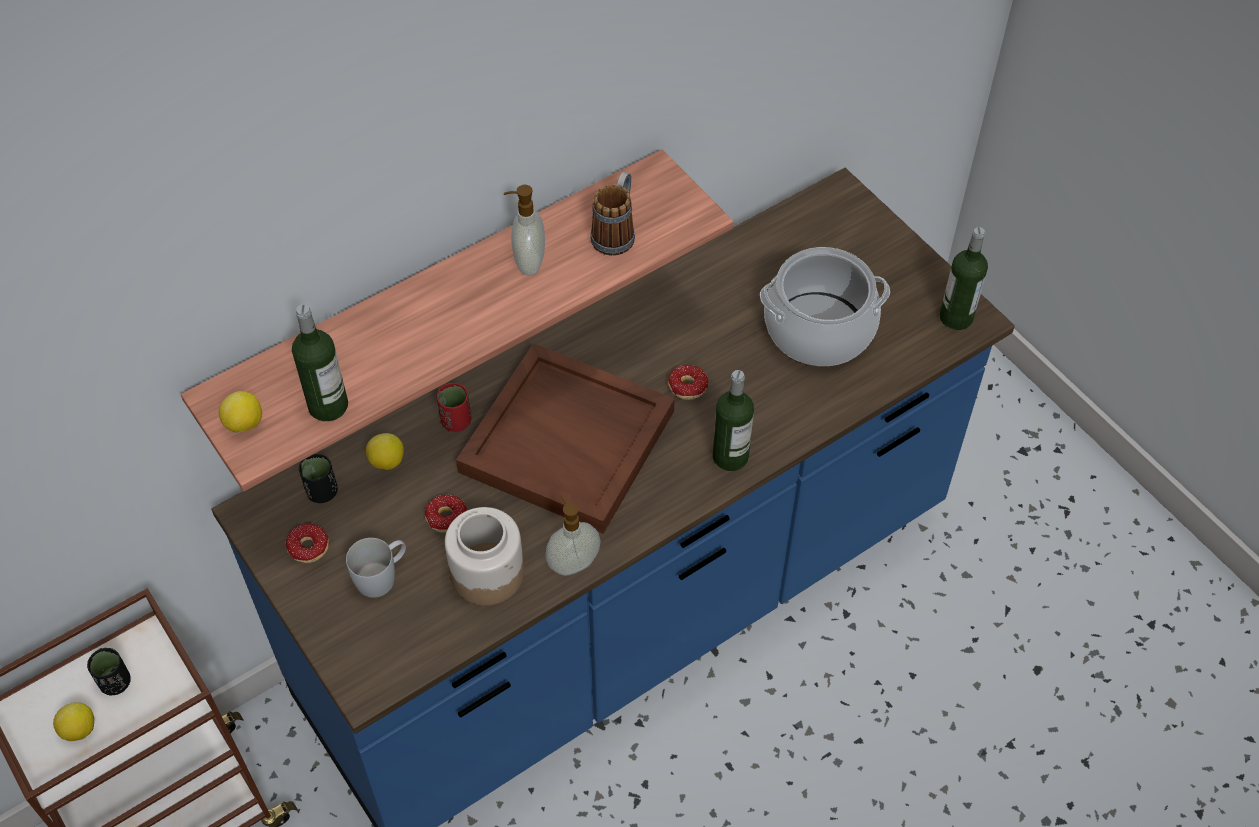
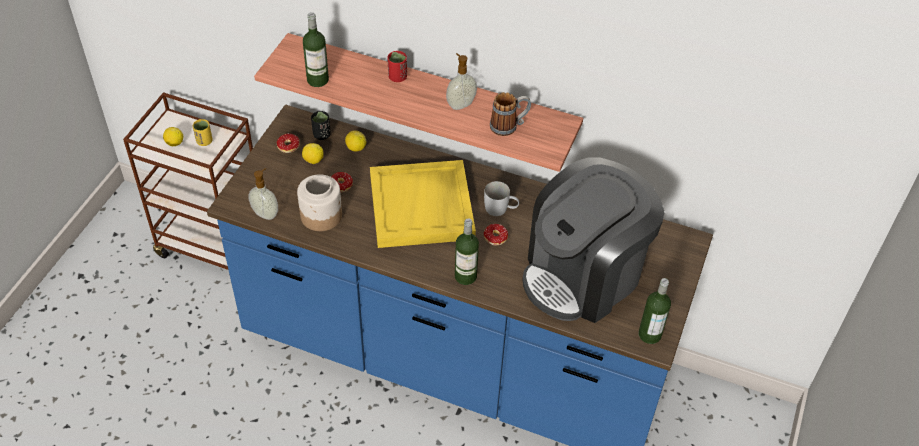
camera: 55 degrees right, 5 degrees down
black cup [87,648,131,695] -> yellow cup [193,119,213,146]
lemon [219,391,262,433] -> lemon moved to [302,143,324,164]
white mug [346,538,406,598] -> white mug moved to [484,181,519,216]
red cup [437,383,471,432] -> red cup moved to [388,51,407,82]
brown tray [456,343,675,534] -> yellow tray [370,160,476,248]
soap dispenser [545,496,601,576] -> soap dispenser moved to [248,168,278,220]
cooking pot [760,247,890,366] -> coffee machine [522,158,664,323]

